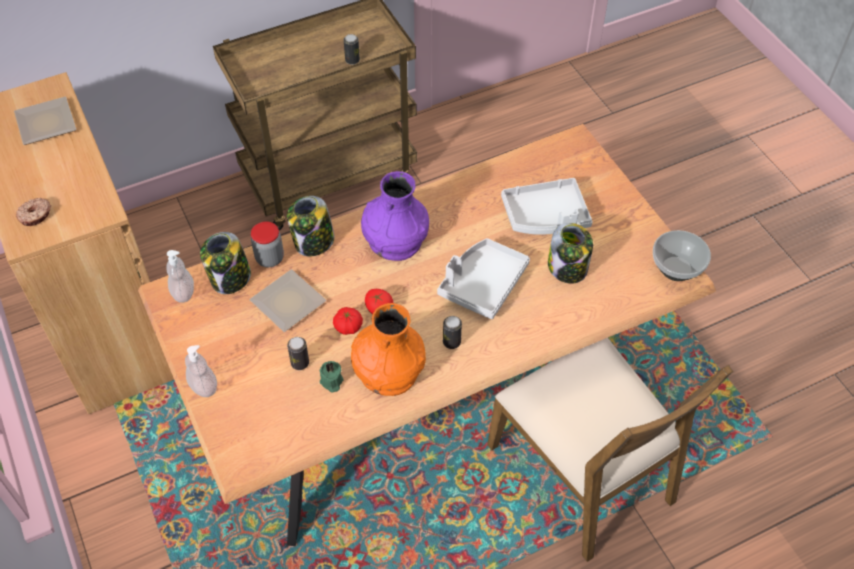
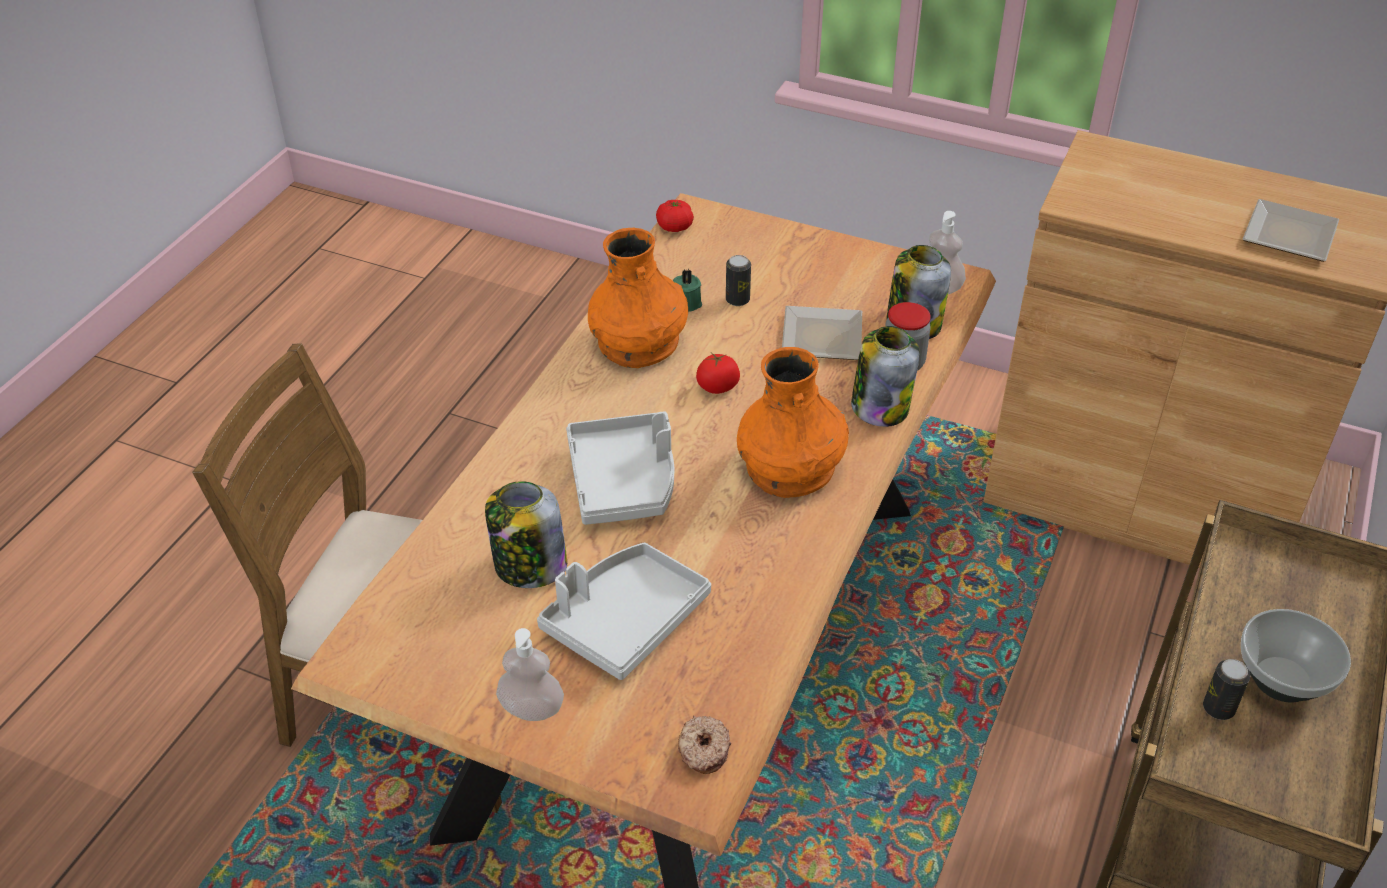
camera: 140 degrees right, 10 degrees down
donut [16,198,51,226] -> donut moved to [678,716,731,774]
soap dispenser [185,345,217,397] -> soap dispenser moved to [496,628,564,721]
tomato [333,307,363,335] -> tomato moved to [656,200,694,232]
purple vase [361,171,429,261] -> orange vase [737,347,849,498]
can [443,316,462,349] -> none
bowl [653,230,711,281] -> bowl moved to [1241,609,1351,703]

